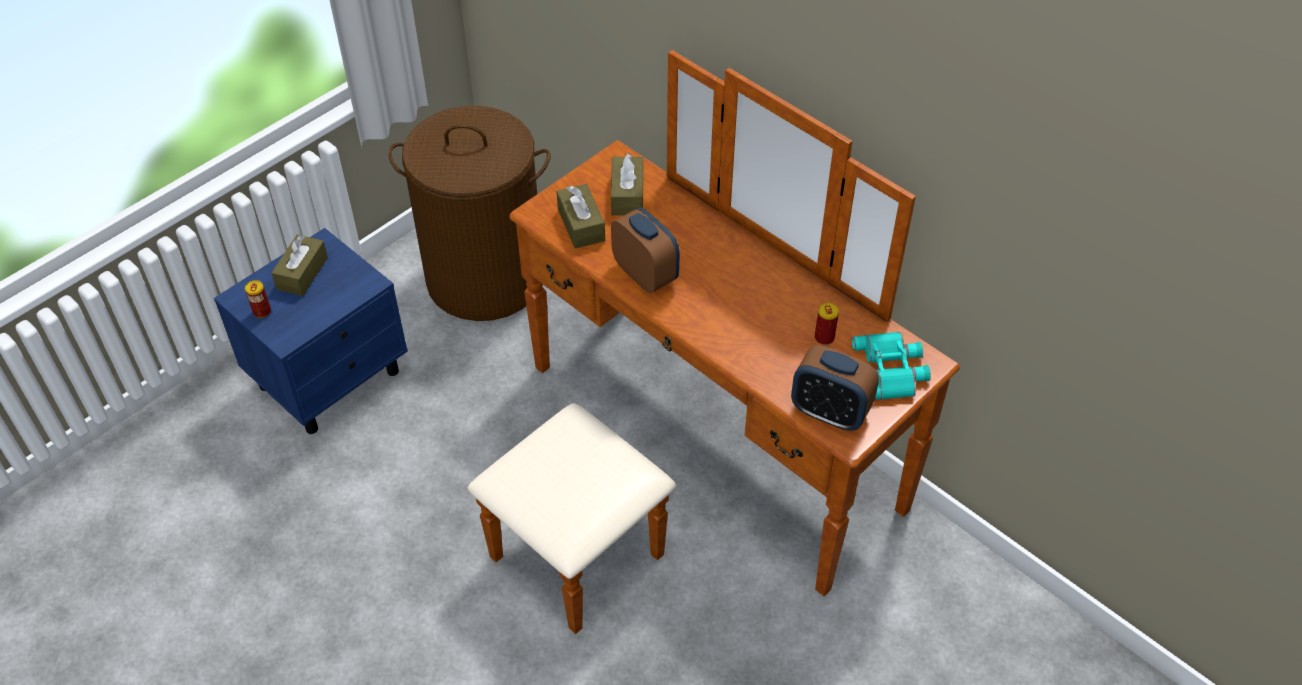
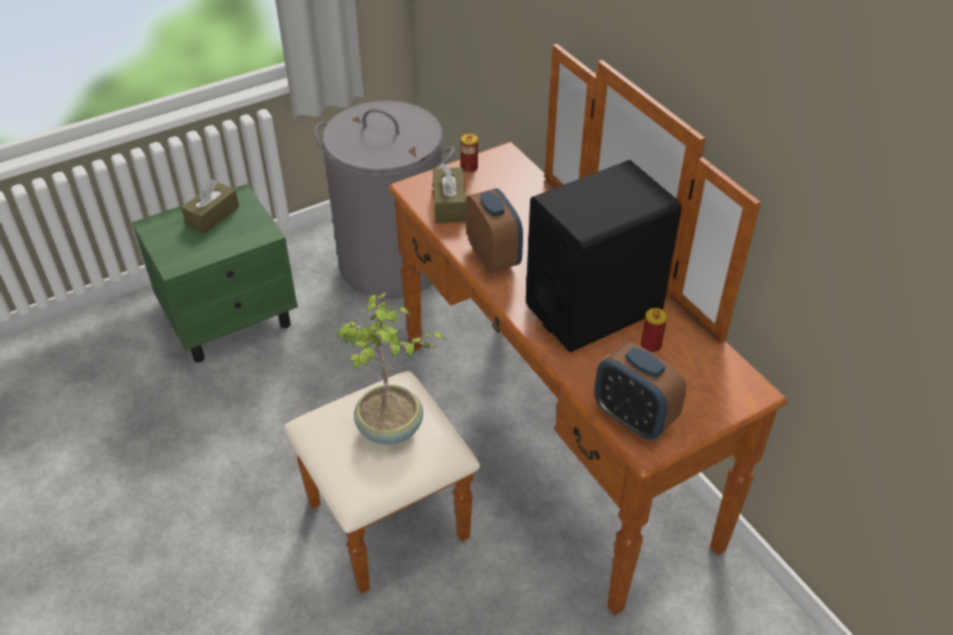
camera: 15 degrees right, 5 degrees down
blue nightstand [214,228,408,434] -> green nightstand [132,184,298,362]
can [245,280,271,318] -> can moved to [461,133,478,173]
brown laundry basket [388,106,550,321] -> grey laundry basket [314,101,455,299]
brown tissue box [611,153,643,216] -> none
turquoise binoculars [852,332,931,400] -> none
none -> potted plant [336,293,446,445]
none -> black speaker [526,160,682,352]

